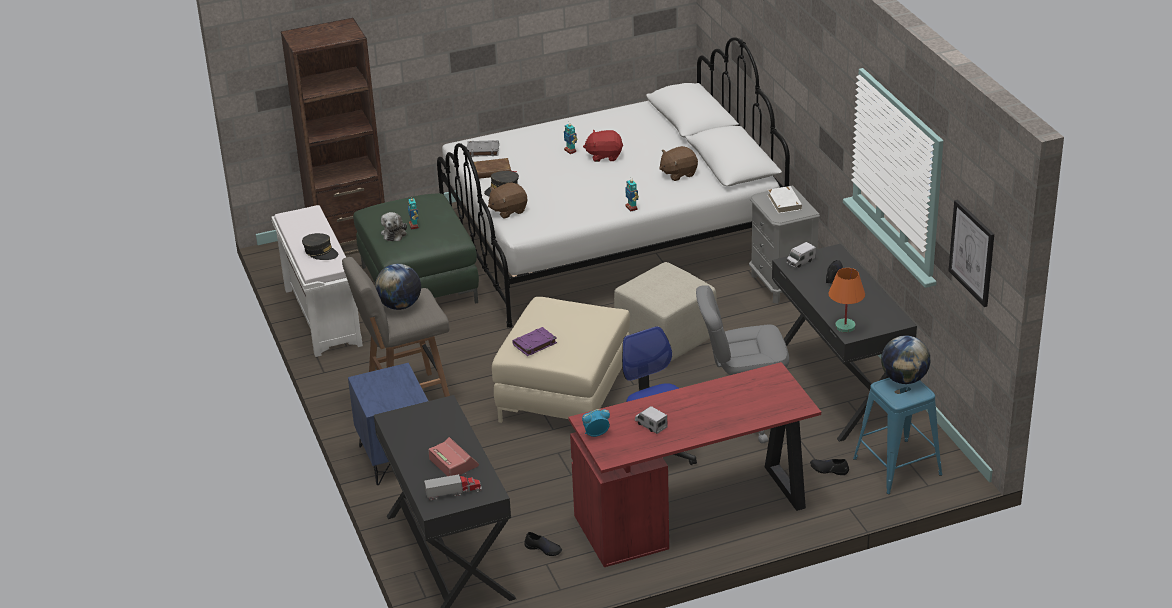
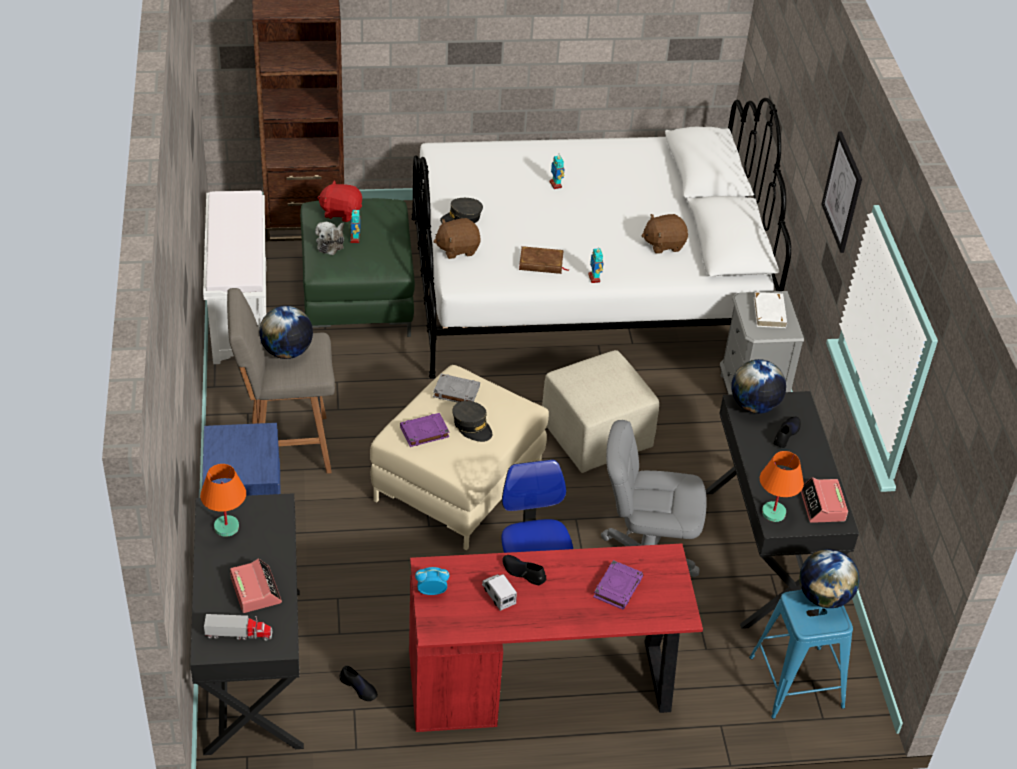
camera: 10 degrees right, 10 degrees up
grey cap [302,233,338,260] -> grey cap moved to [452,401,492,442]
grey book [467,140,499,157] -> grey book moved to [433,374,480,403]
brown book [474,158,517,179] -> brown book moved to [519,246,569,274]
red plush toy [583,130,623,162] -> red plush toy moved to [317,180,362,222]
toy truck [786,242,816,268] -> globe [731,359,786,414]
black shoe [810,459,849,475] -> black shoe moved to [503,555,546,585]
picture [948,200,994,307] -> picture moved to [821,131,862,253]
none -> orange table lamp [200,464,246,537]
none -> purple book [593,560,643,610]
none -> alarm clock [801,477,848,523]

